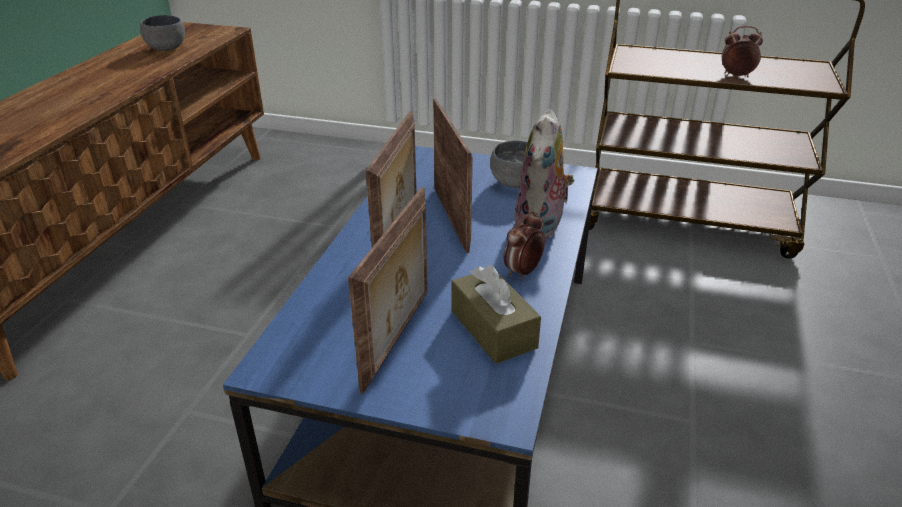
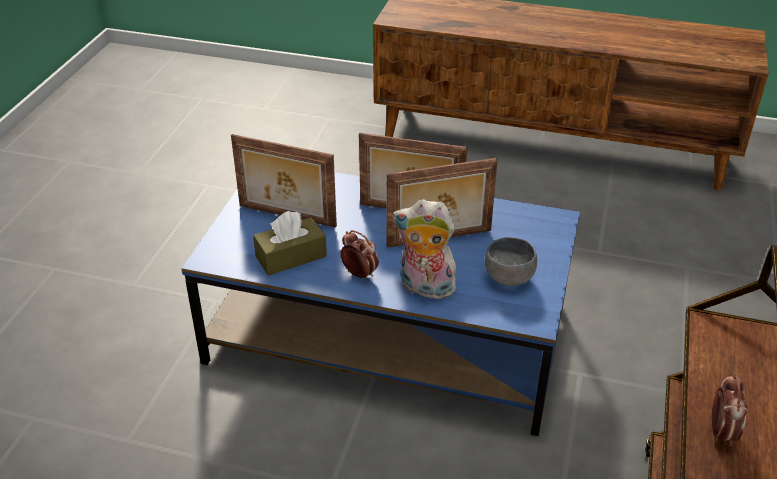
camera: 90 degrees right, 5 degrees up
grey bowl [140,15,185,51] -> none

